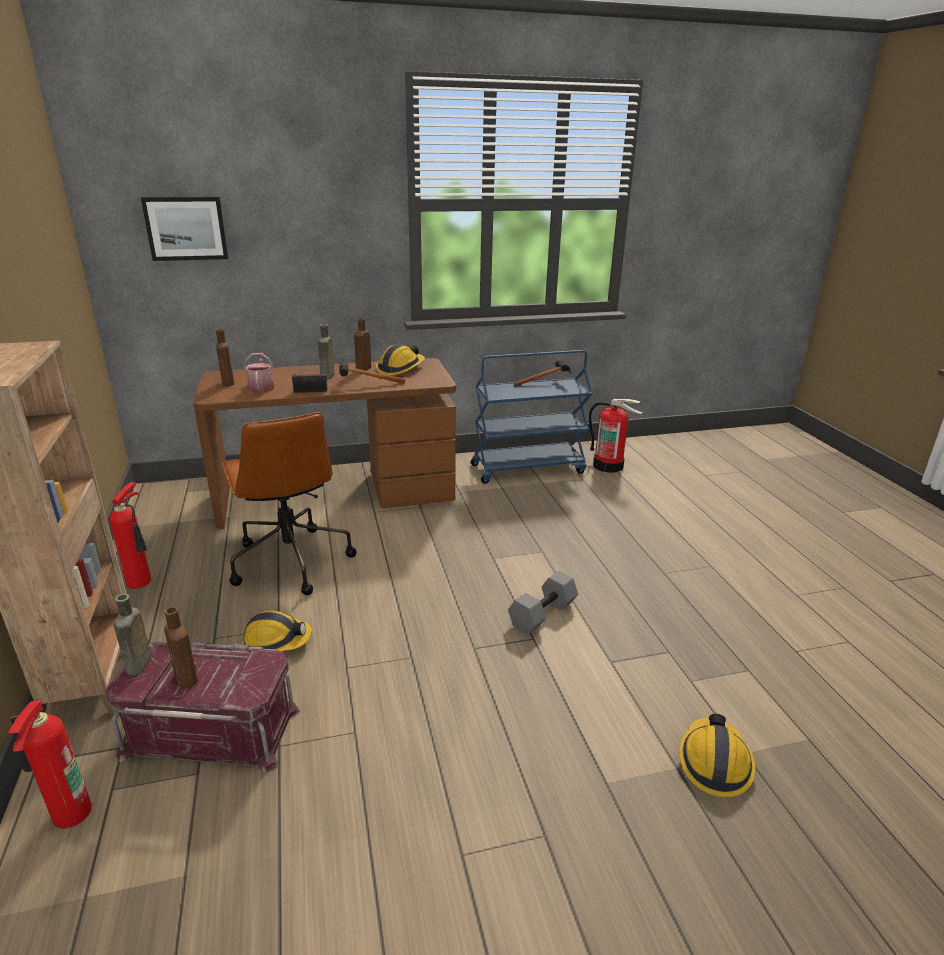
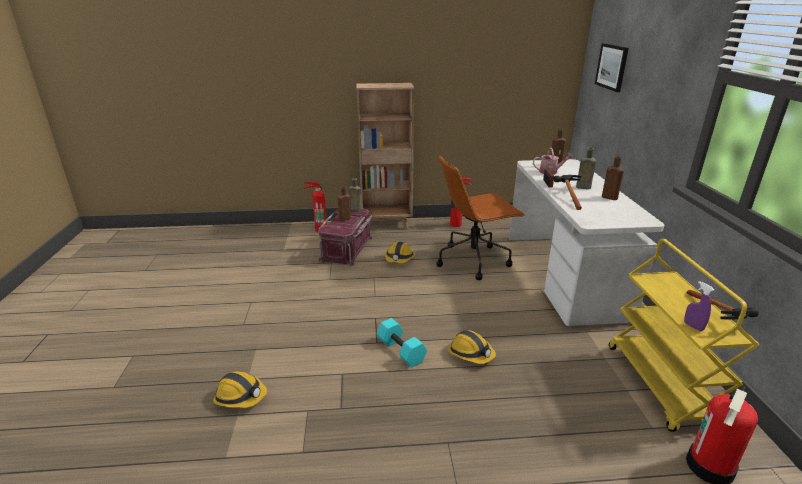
camera: 100 degrees right, 0 degrees up
brown desk [193,358,456,529] -> white desk [509,159,665,326]
hard hat [376,344,425,375] -> hard hat moved to [448,330,496,364]
blue cart [471,350,593,484] -> yellow cart [609,239,759,432]
grey dumbbell [508,571,578,635] -> turquoise dumbbell [376,318,427,368]
none -> purple spray bottle [684,281,714,331]

